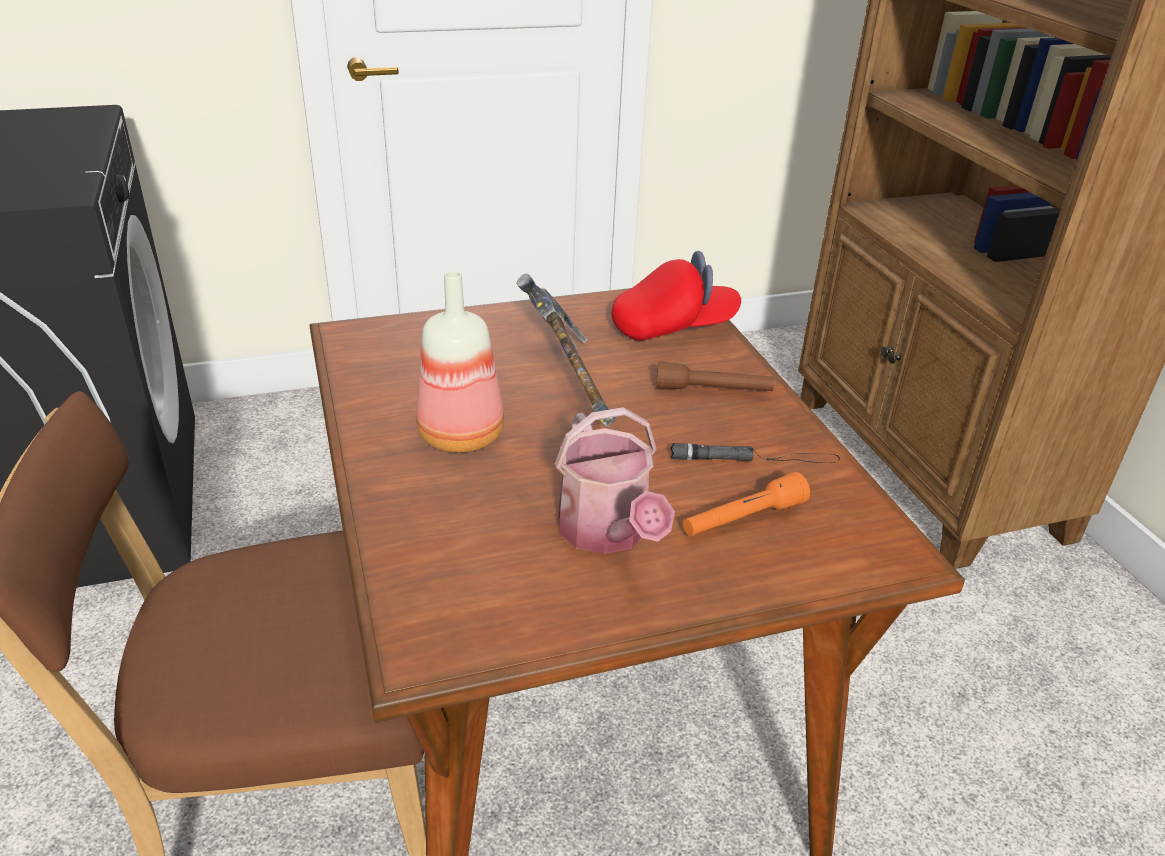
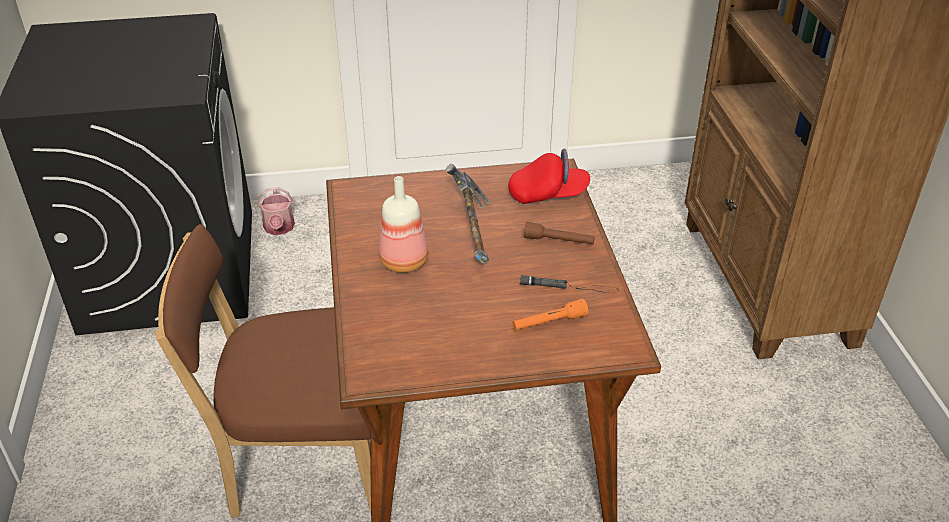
camera: 10 degrees right, 5 degrees up
watering can [555,407,675,554] -> watering can moved to [257,187,295,235]

